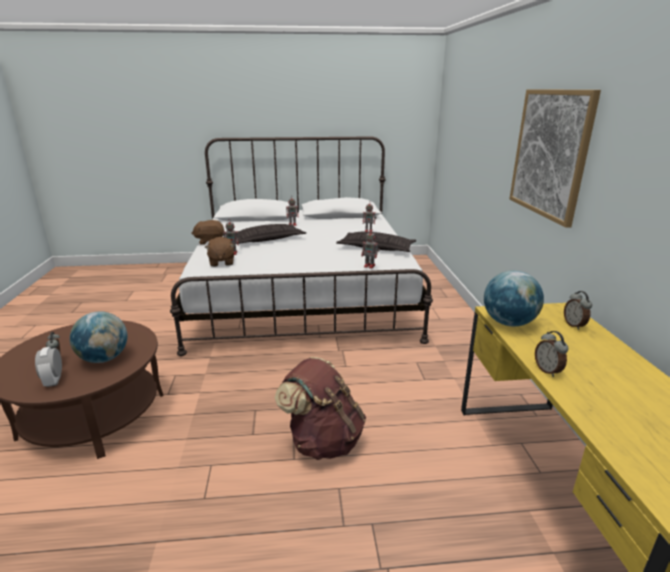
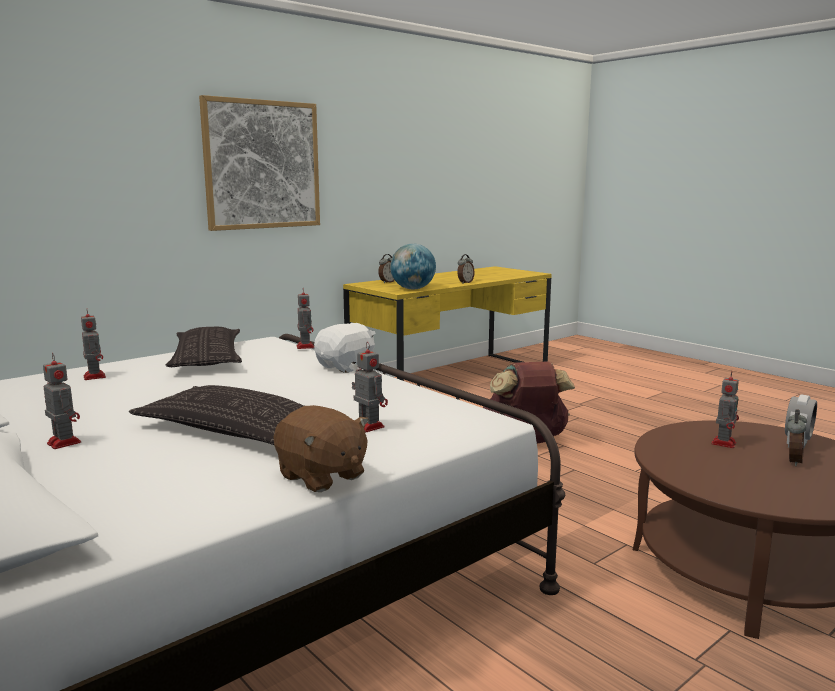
camera: 125 degrees left, 10 degrees down
globe [70,311,127,363] -> toy robot [711,371,739,448]
brown plush toy [205,237,235,267] -> none
none -> white plush toy [314,323,375,373]

